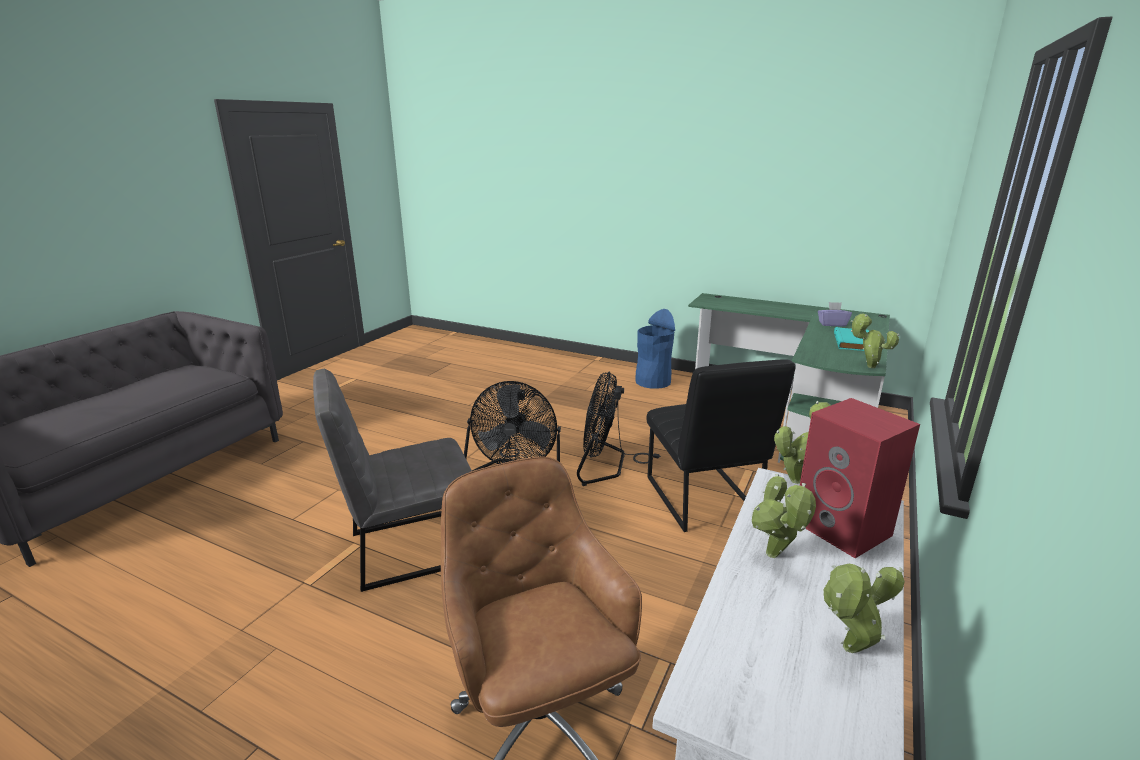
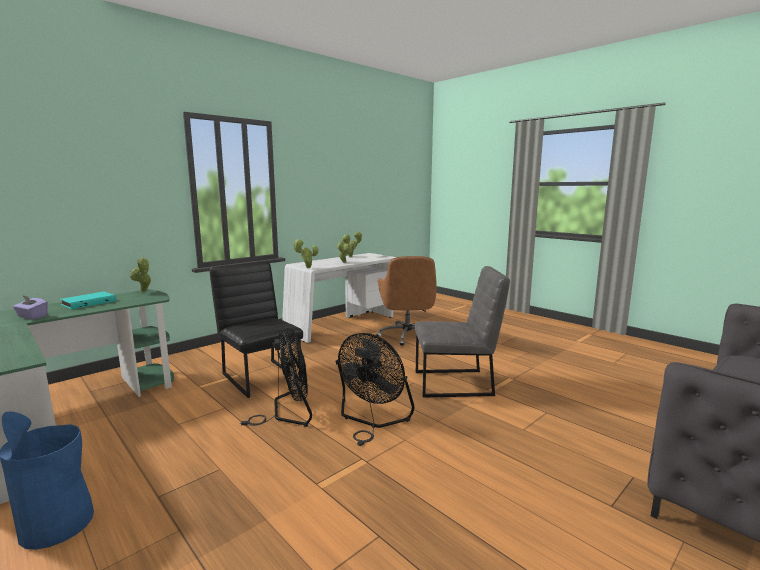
camera: 160 degrees left, 10 degrees down
black fan [577,372,660,486] -> black fan turned 45 degrees counterclockwise [240,327,312,427]
black chair [647,359,796,532] -> black chair turned 45 degrees counterclockwise [209,261,303,398]
red speaker [800,398,920,558] -> none

